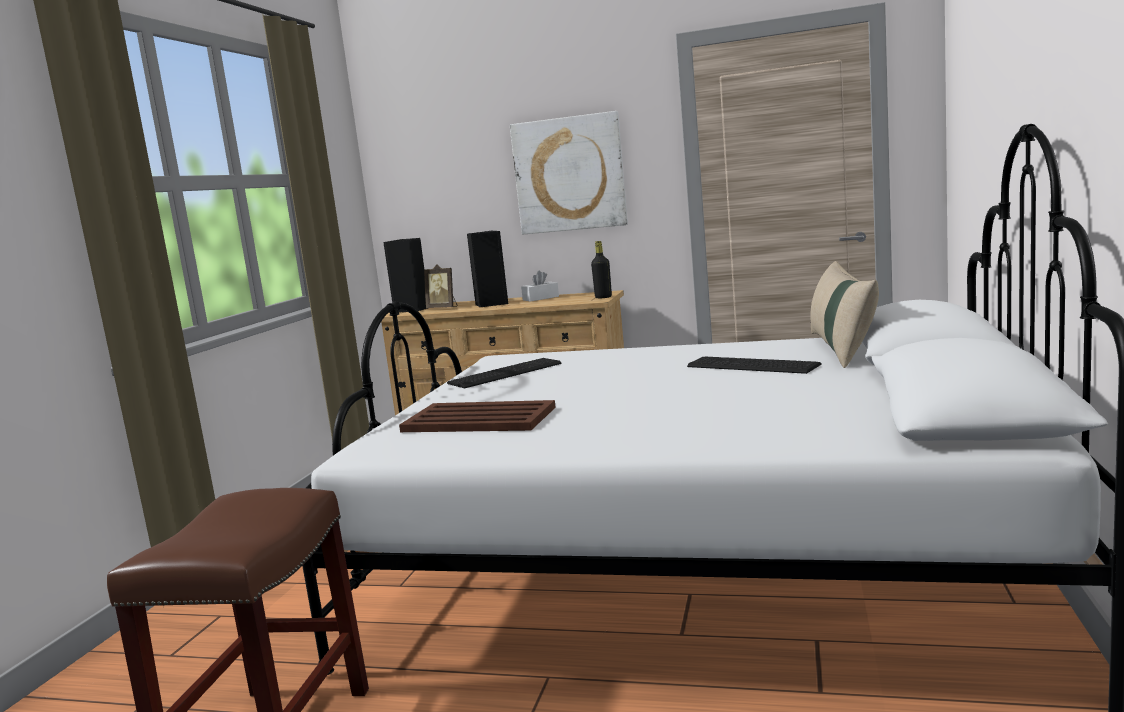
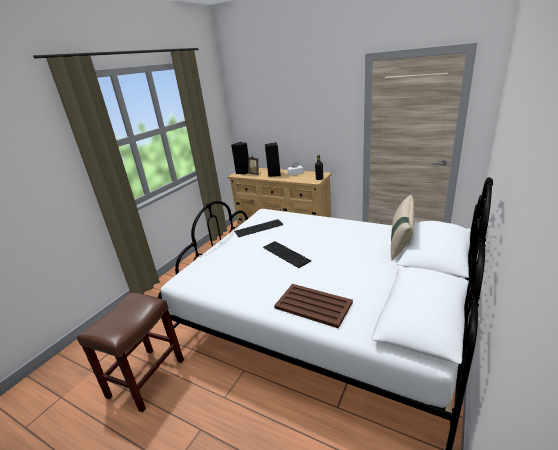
camera: 15 degrees right, 15 degrees up
brown tray [399,400,556,432] -> brown tray moved to [274,284,353,328]
picture [510,111,628,234] -> none
keyboard [687,357,821,374] -> keyboard moved to [263,241,311,268]

